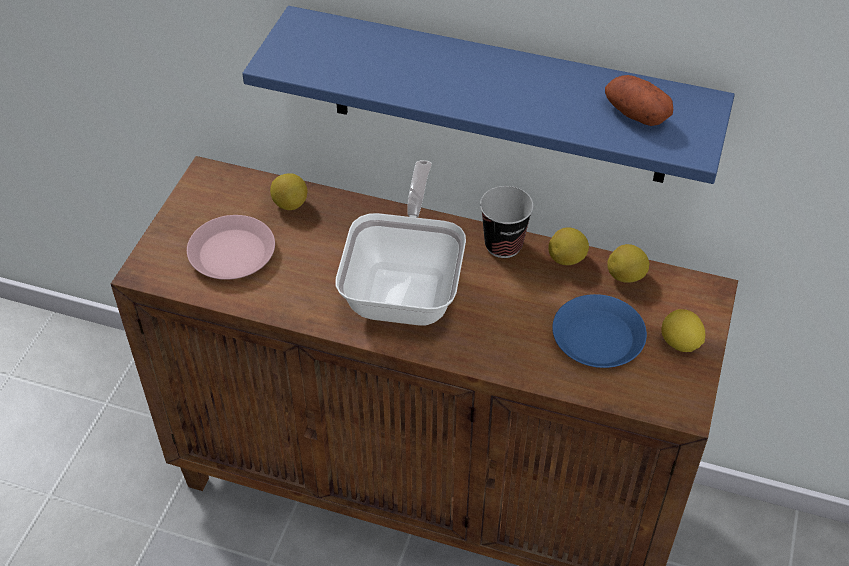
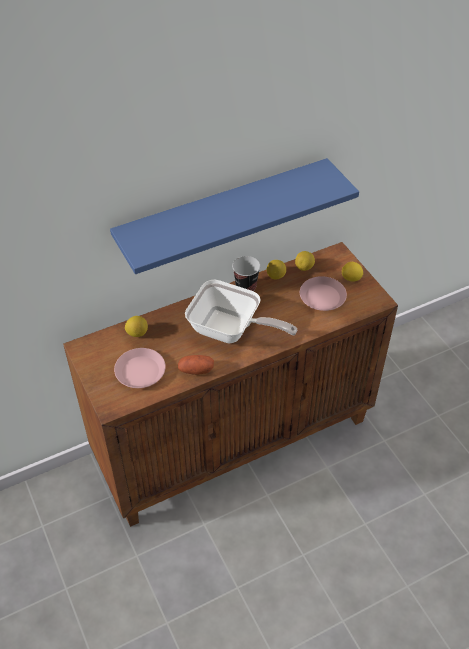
camera: 45 degrees left, 0 degrees up
frying pan [335,160,466,326] -> frying pan turned 150 degrees clockwise [185,280,298,343]
blue plate [552,294,647,368] -> pink plate [300,276,347,311]
potato [605,75,673,126] -> potato moved to [178,355,214,375]

